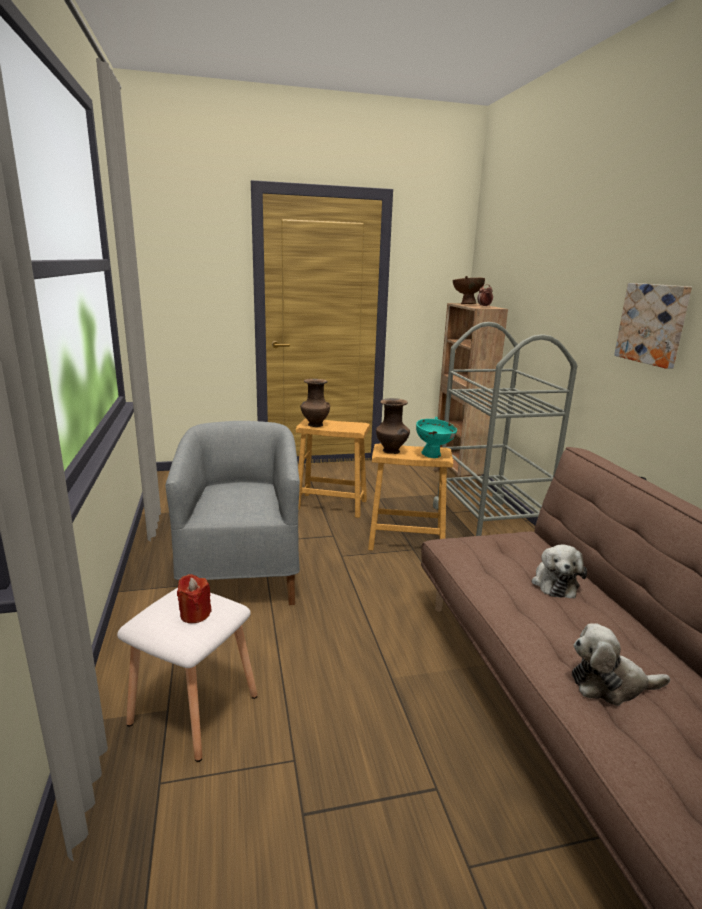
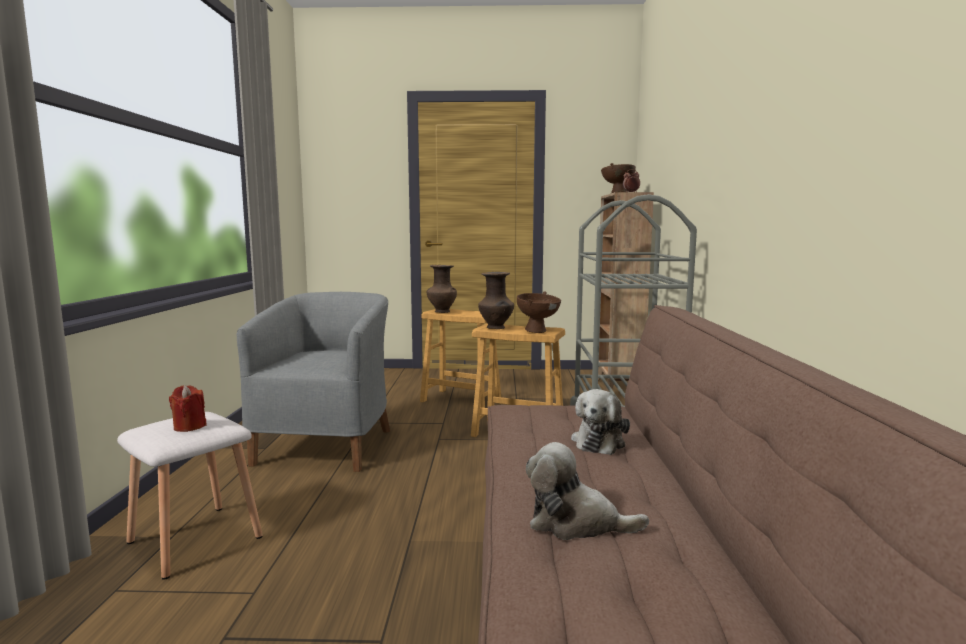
camera: 15 degrees right, 10 degrees down
turquoise bowl [416,417,457,458] -> brown bowl [517,291,561,333]
picture [614,283,692,369] -> none

